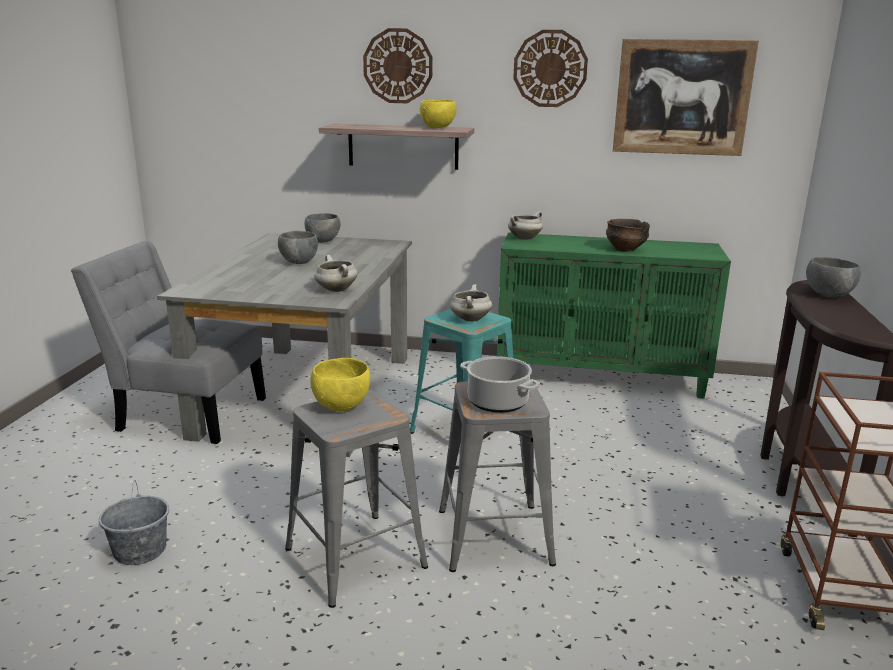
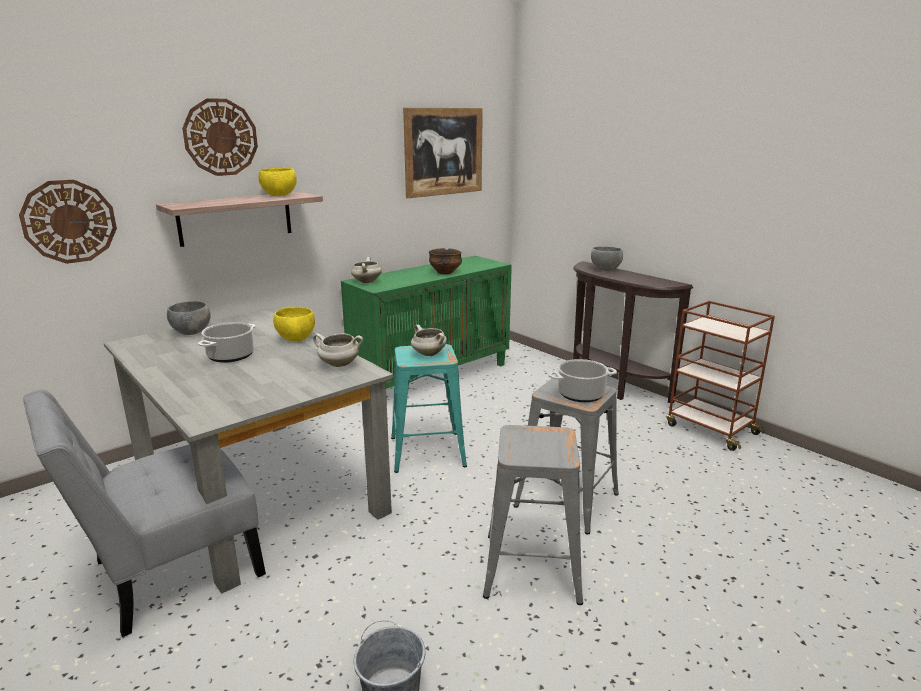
camera: 50 degrees left, 0 degrees up
grey bowl [278,231,318,264] -> cooking pot [198,322,256,362]
yellow bowl [310,358,370,412] -> yellow bowl moved to [273,307,315,341]
wall clock [513,30,588,107] -> wall clock moved to [19,180,117,264]

